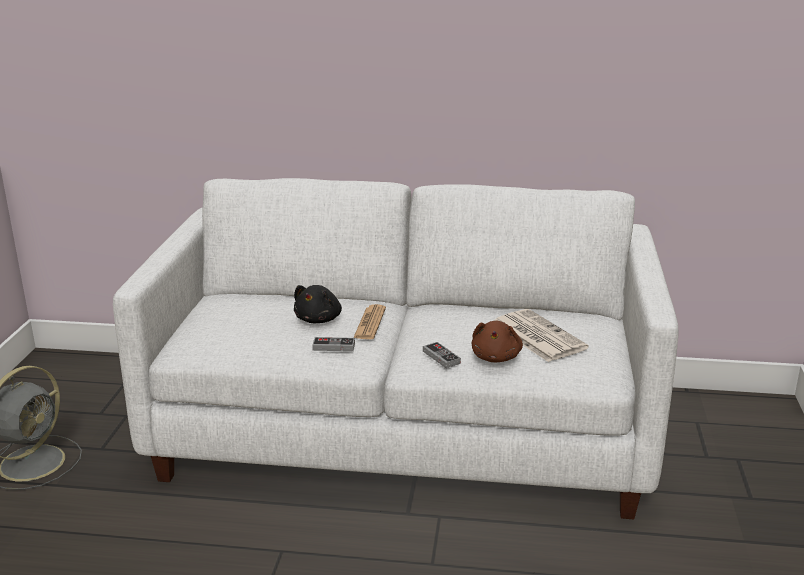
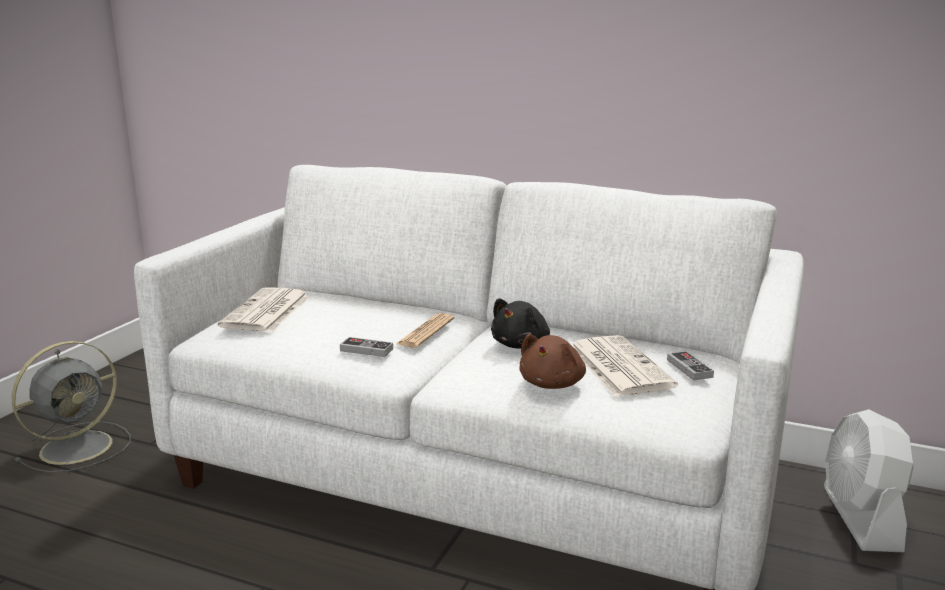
camera: 15 degrees right, 5 degrees down
black plush toy [294,285,342,323] -> black plush toy moved to [491,298,550,349]
game controller [423,342,461,368] -> game controller moved to [667,351,714,381]
none -> newspaper [218,287,310,332]
none -> white fan [824,409,913,552]

